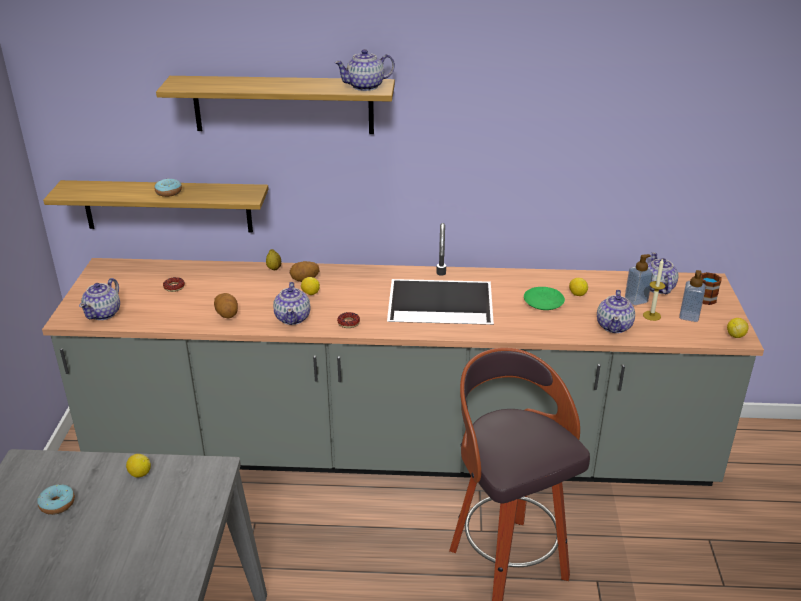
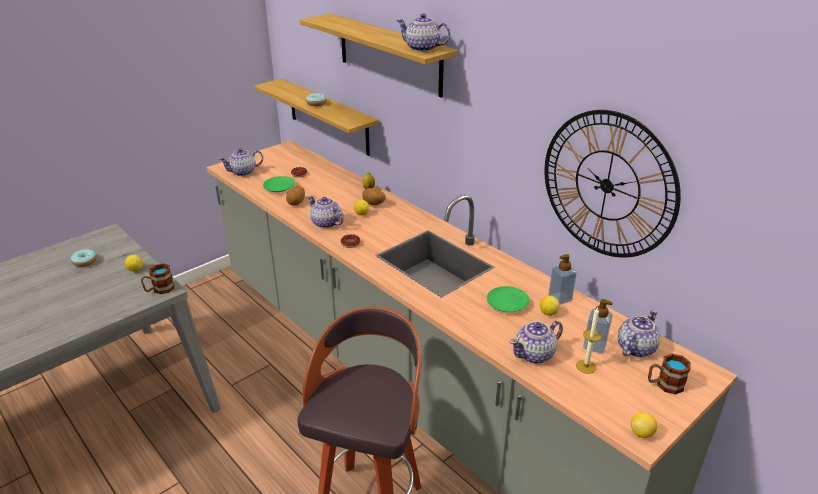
camera: 45 degrees right, 0 degrees up
teapot [273,282,310,325] -> teapot turned 90 degrees clockwise [307,196,344,228]
soap dispenser [679,270,706,322] -> soap dispenser moved to [548,254,577,305]
none -> mug [141,263,174,294]
none -> green plate [263,176,295,192]
none -> wall clock [545,110,681,258]

